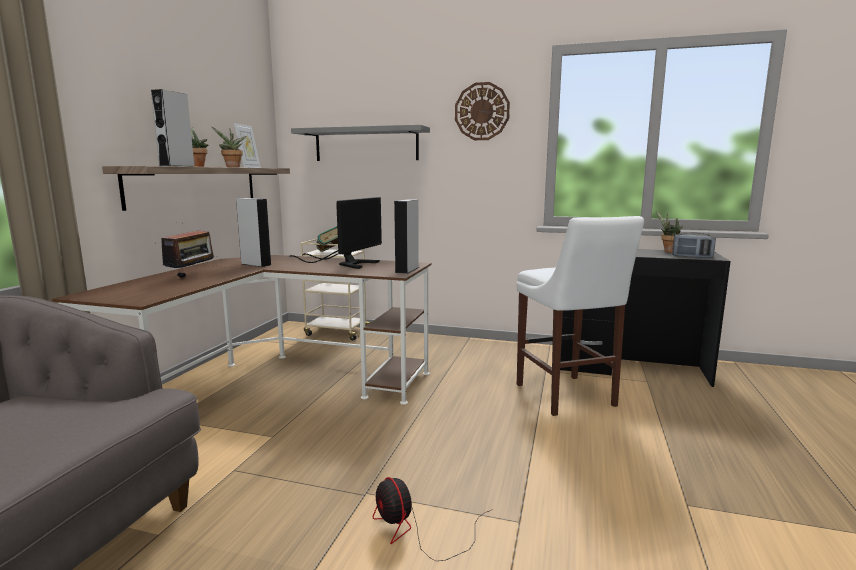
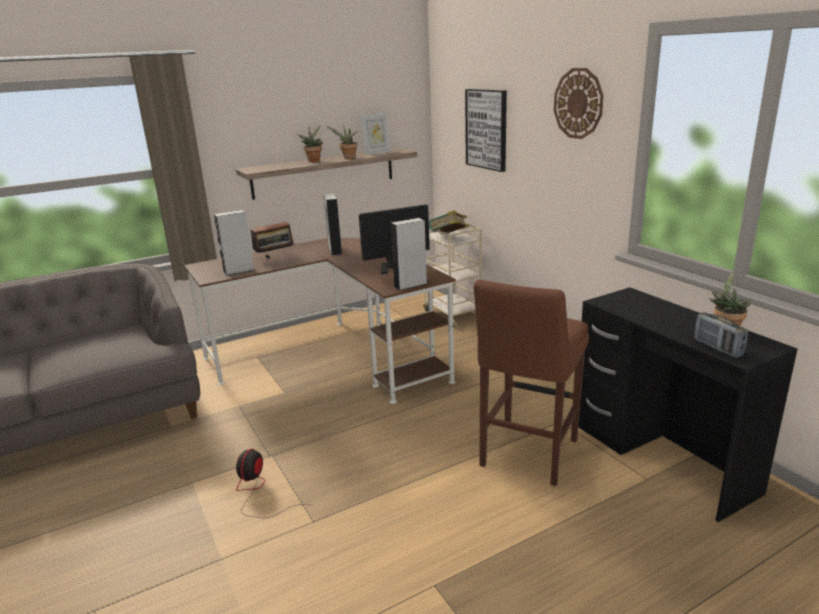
camera: 45 degrees right, 10 degrees up
grey speaker [151,89,194,167] -> grey speaker moved to [214,210,254,276]
grey shelf [291,125,430,161] -> picture [465,89,507,172]
white stool [516,216,644,416] -> brown stool [473,280,589,486]

